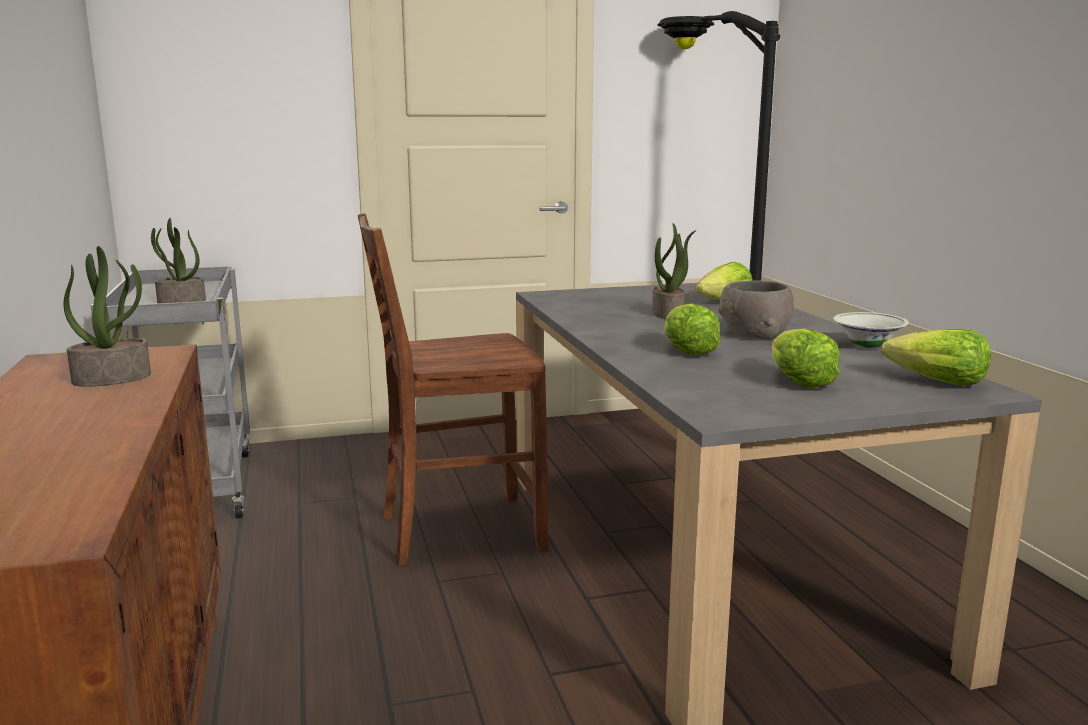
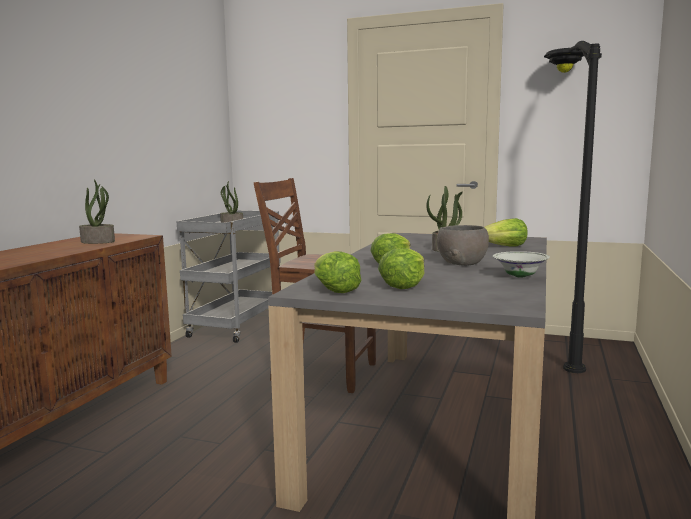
camera: 35 degrees right, 5 degrees down
lettuce [881,329,991,386] -> lettuce moved to [314,251,361,293]

